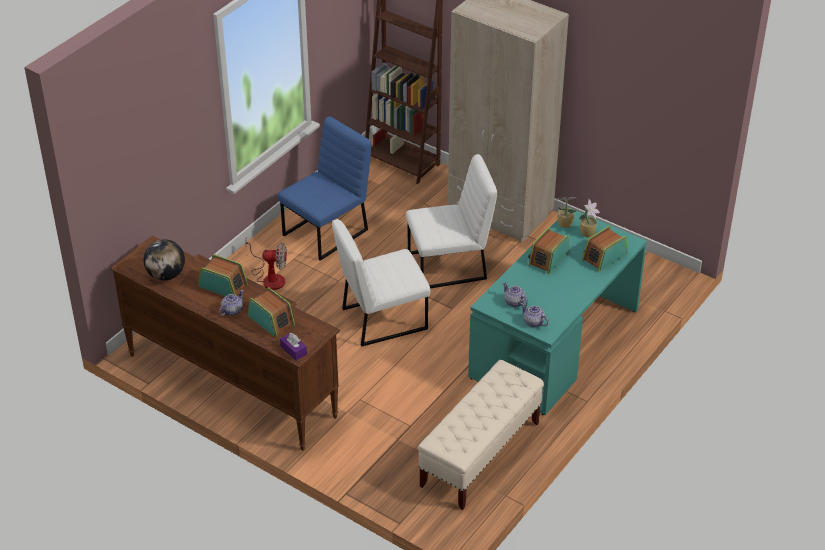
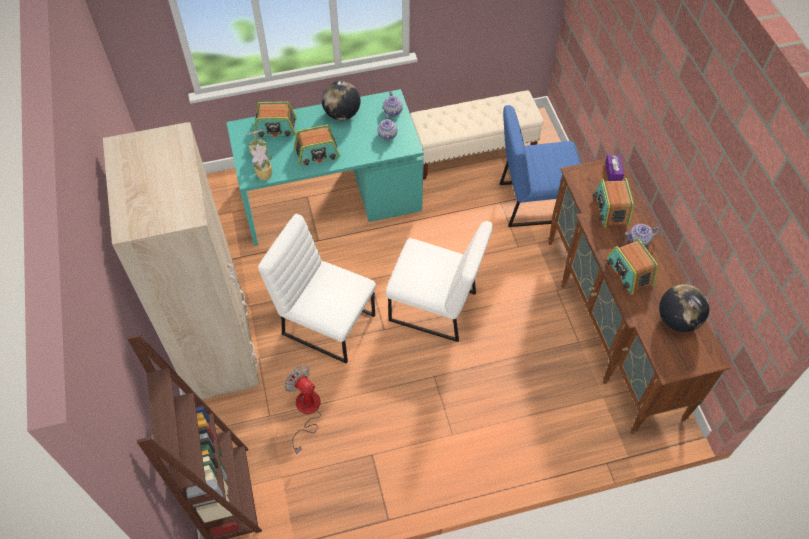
camera: 140 degrees left, 15 degrees up
fan [245,239,287,290] -> fan moved to [284,365,321,454]
blue chair [277,116,372,261] -> blue chair moved to [500,105,581,227]
none -> globe [322,81,361,120]

